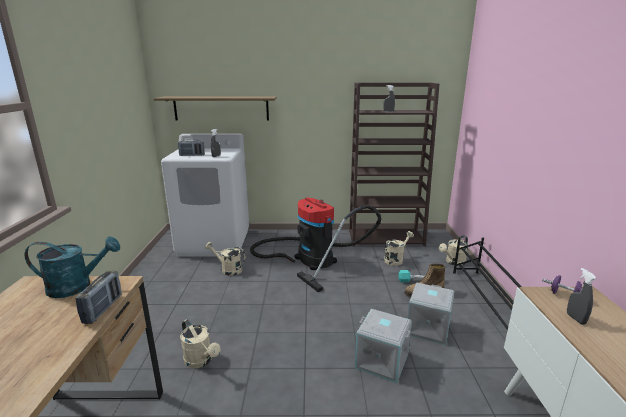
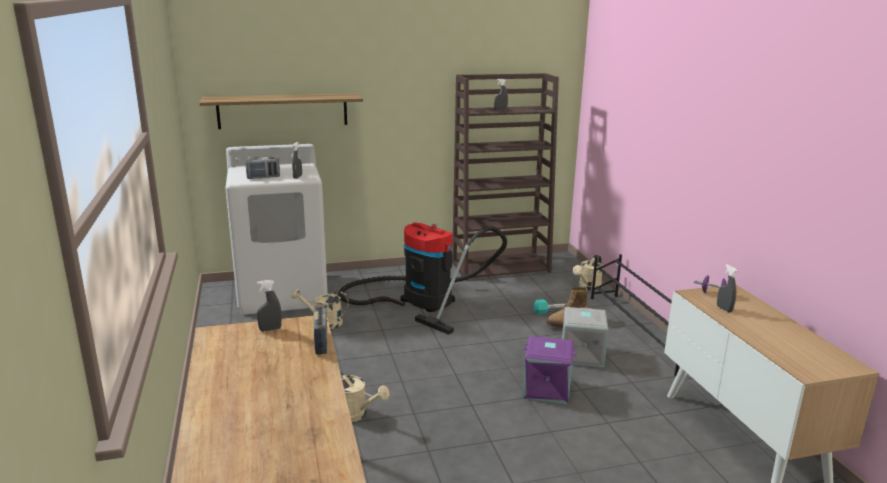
camera: 15 degrees left, 0 degrees up
turquoise watering can [25,237,120,298] -> grey spray bottle [257,280,282,331]
grey storage box [355,309,412,383] -> purple storage box [522,336,576,404]
beige watering can [384,231,414,266] -> none

